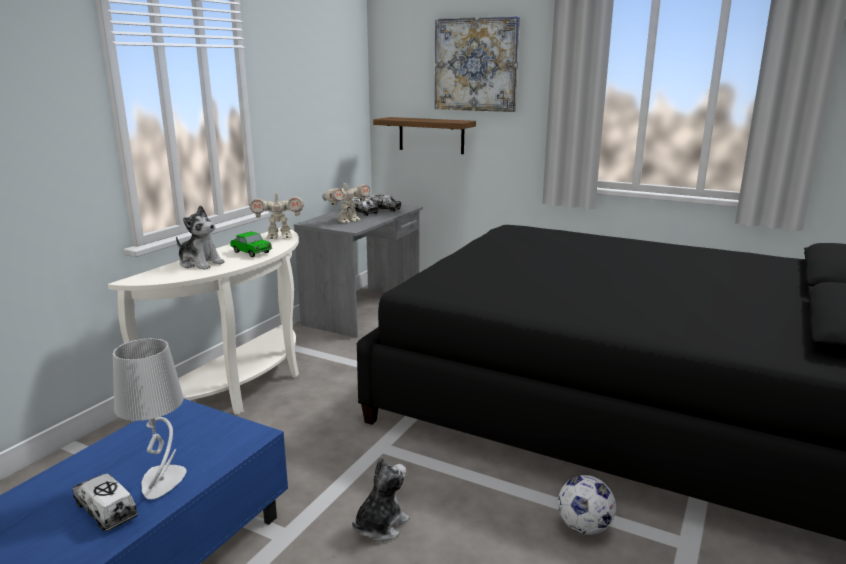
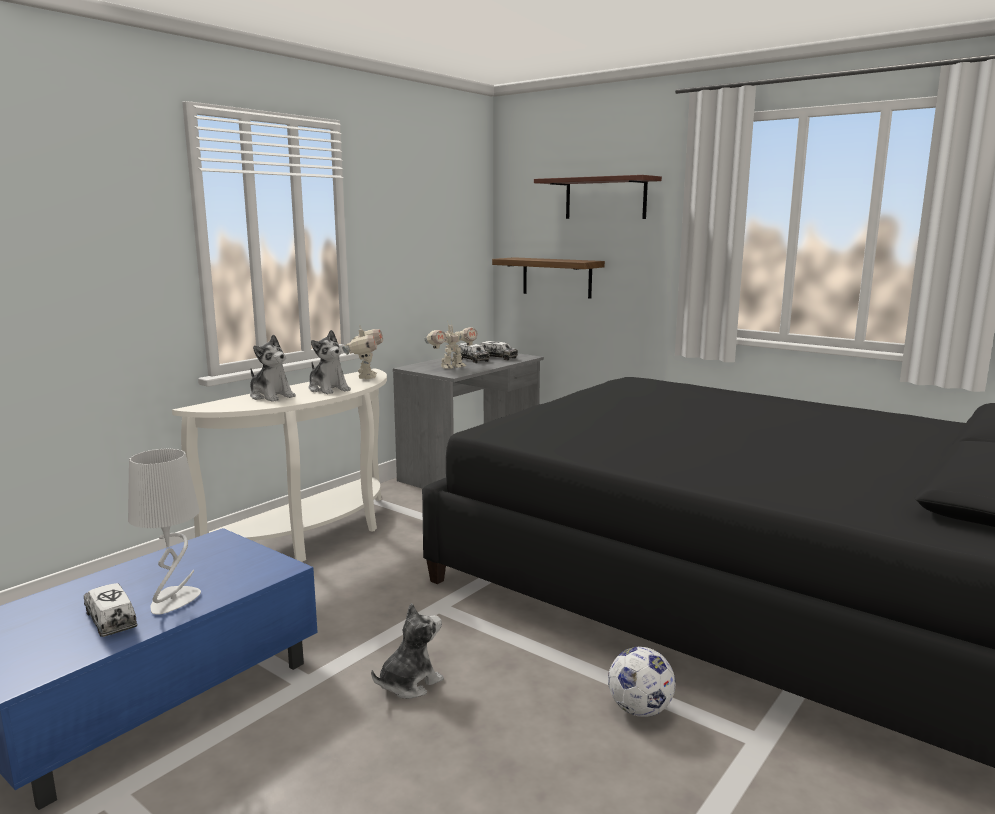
camera: 10 degrees right, 5 degrees down
toy car [230,232,272,257] -> plush toy [308,330,351,394]
toy robot [250,190,304,239] -> toy robot turned 90 degrees counterclockwise [342,326,383,379]
picture [435,16,520,112] -> shelf [534,175,662,219]

